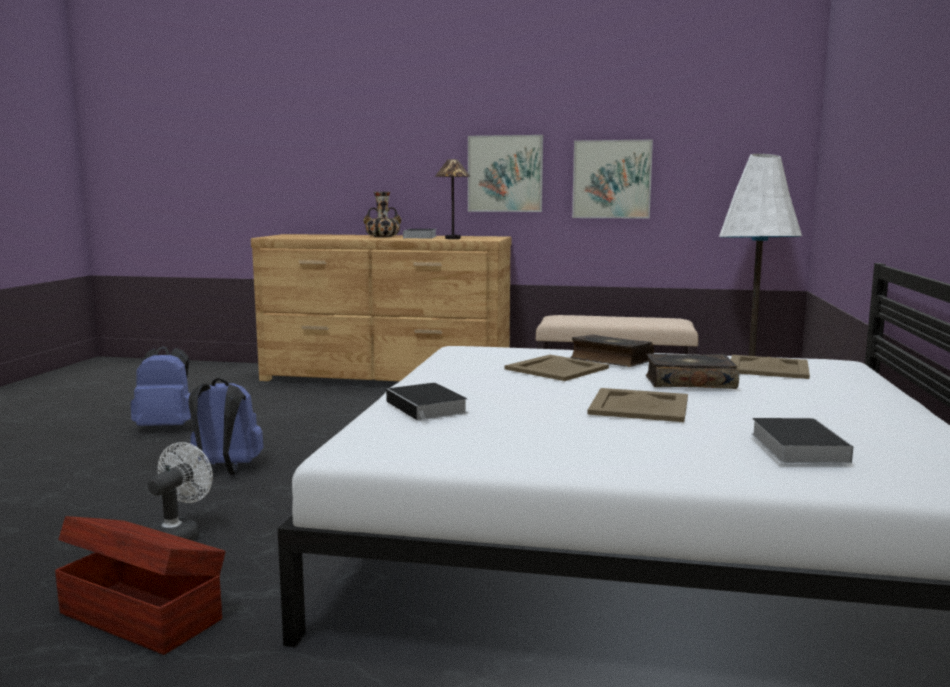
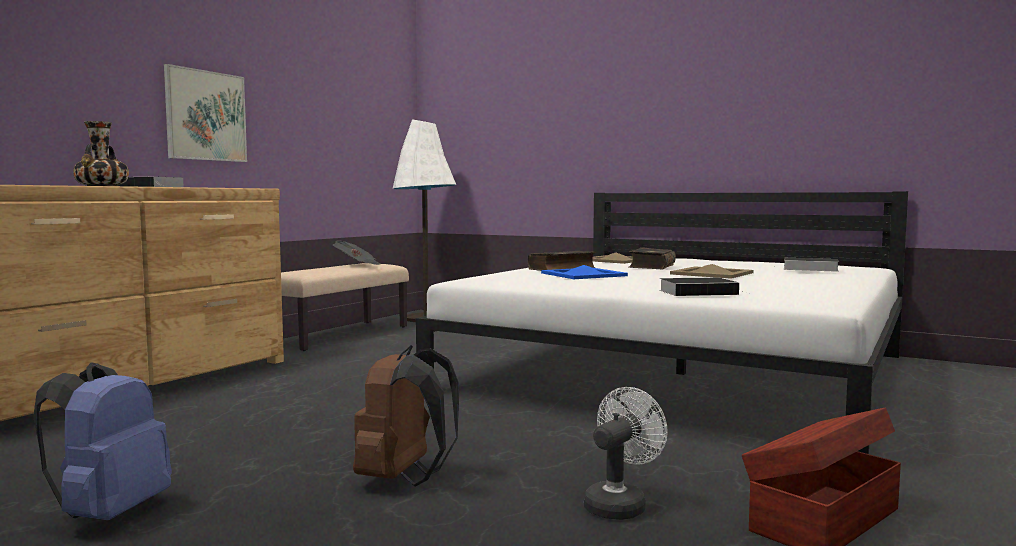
camera: 70 degrees left, 5 degrees down
white fan [148,442,213,541] -> white fan turned 90 degrees clockwise [584,387,668,520]
blue backpack [188,378,263,475] -> brown backpack [353,345,460,487]
table lamp [435,159,471,239] -> none
beige tray [505,355,609,381] -> blue tray [541,265,628,279]
picture [572,140,653,219] -> none
none -> newspaper [333,241,381,265]

